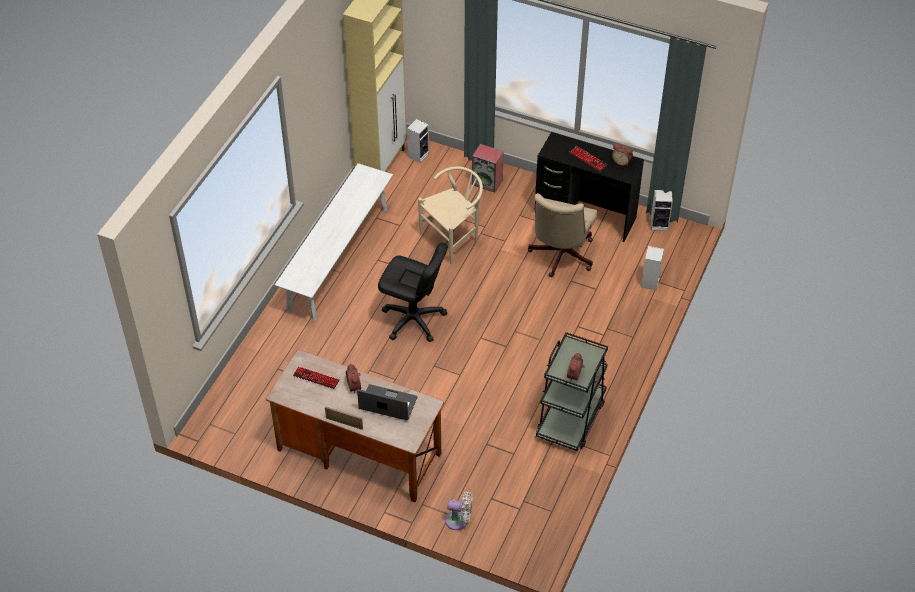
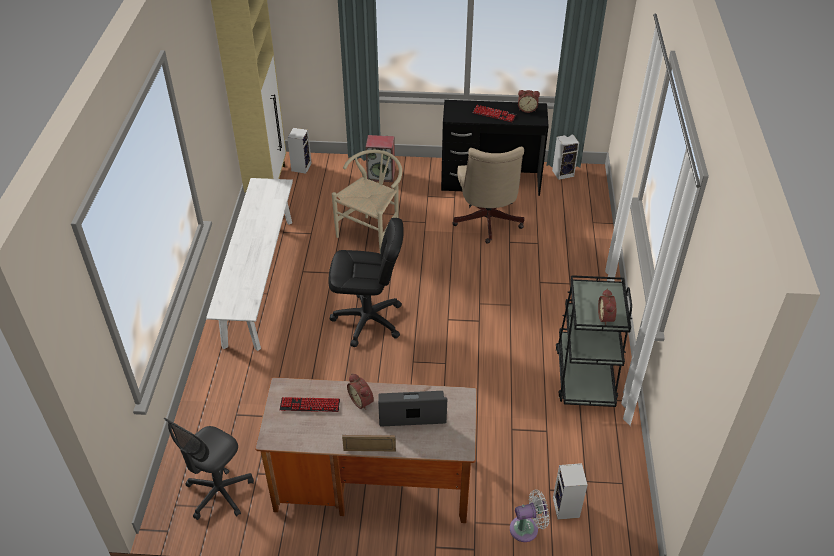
camera: 20 degrees left, 5 degrees down
speaker [641,246,664,290] -> speaker moved to [553,463,588,520]
none -> grey office chair [163,418,254,520]

